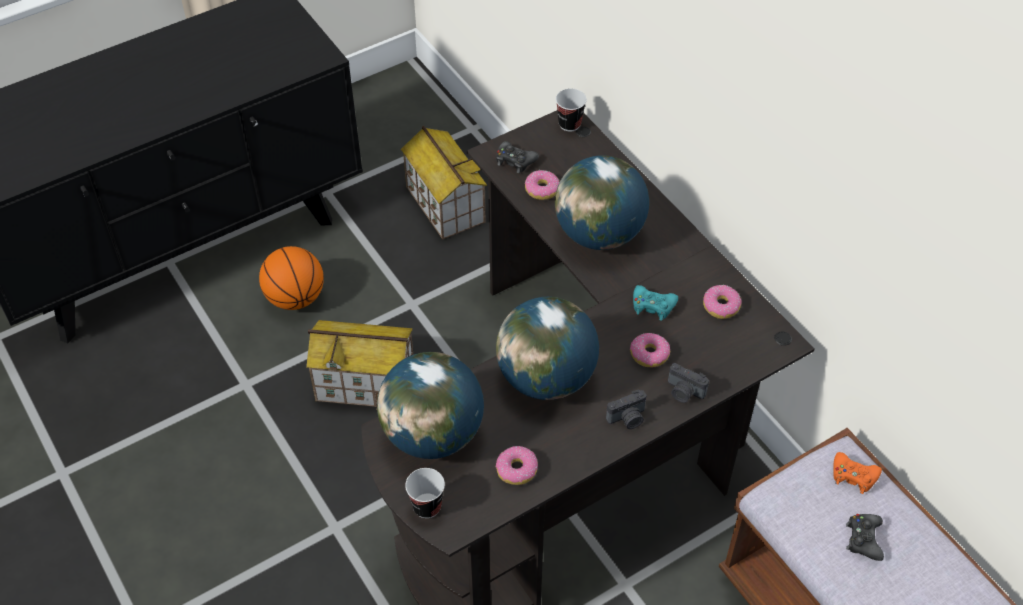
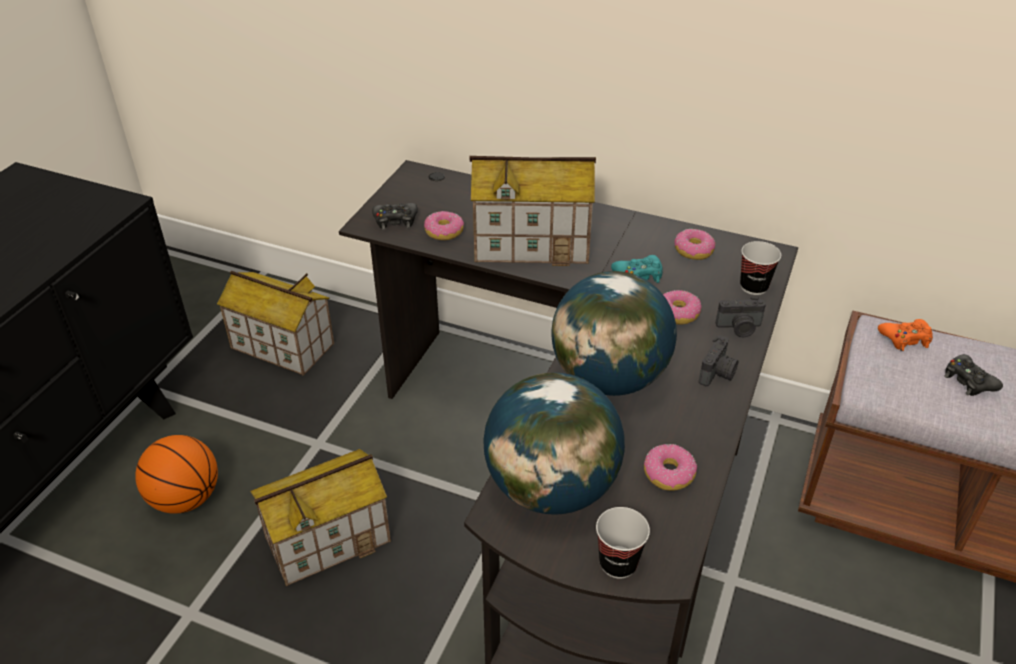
camera: 35 degrees left, 10 degrees down
globe [555,155,649,250] -> toy house [470,156,596,266]
cup [556,89,587,132] -> cup moved to [740,241,781,295]

